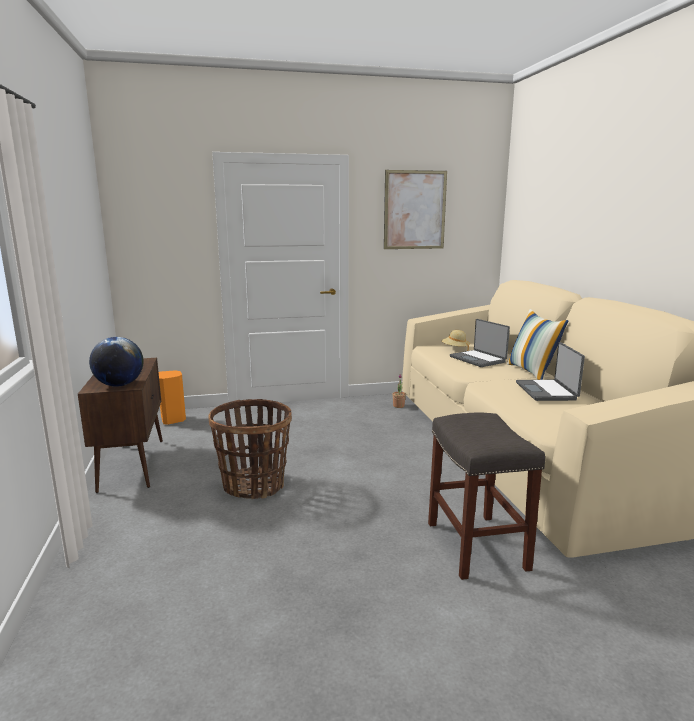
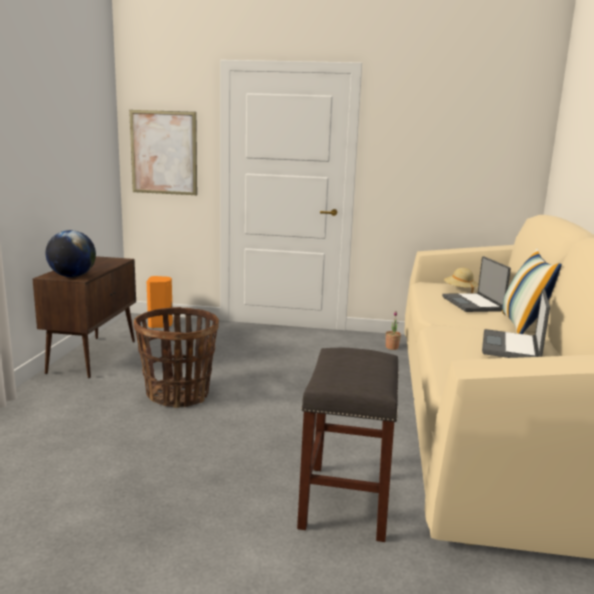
camera: 20 degrees right, 0 degrees up
picture [384,170,447,249] -> picture moved to [129,110,197,195]

